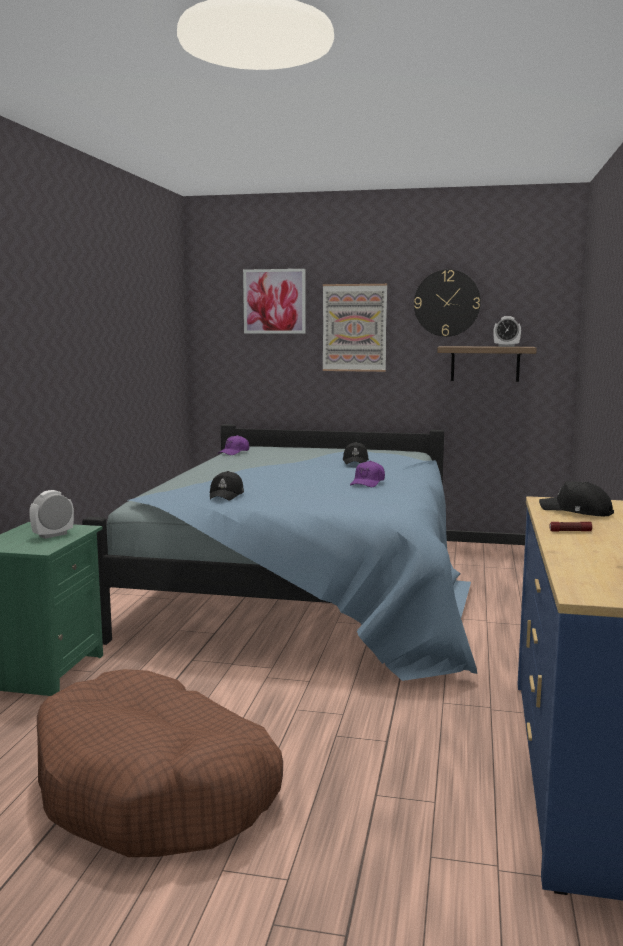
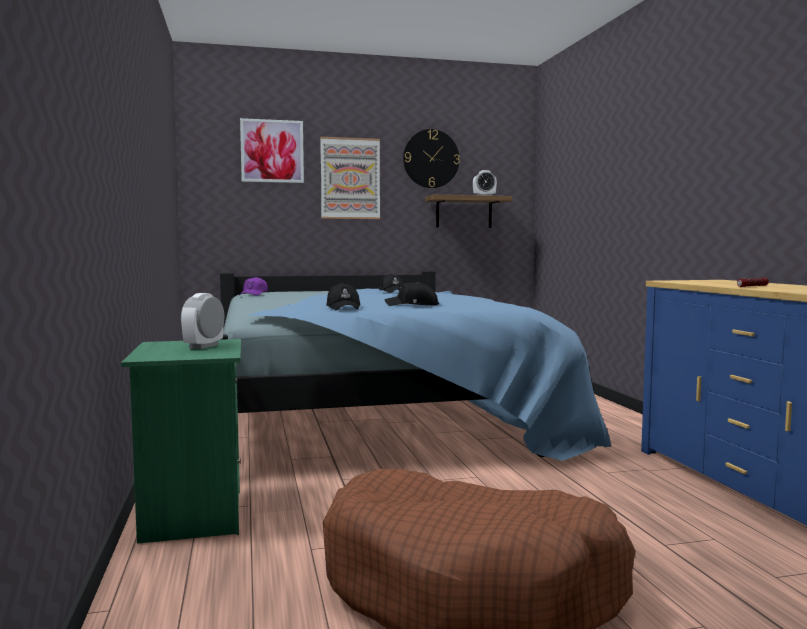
camera: 25 degrees left, 5 degrees down
purple cap [350,461,385,487] -> none
black cap [539,481,614,516] -> black cap moved to [384,282,439,306]

